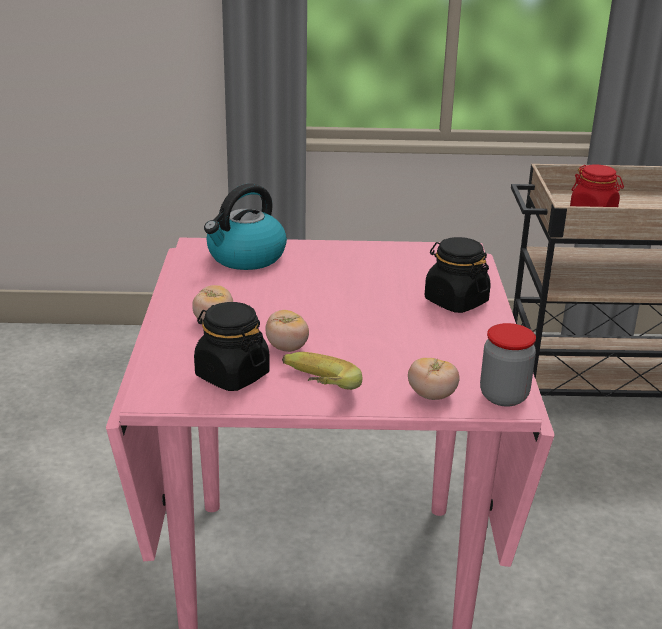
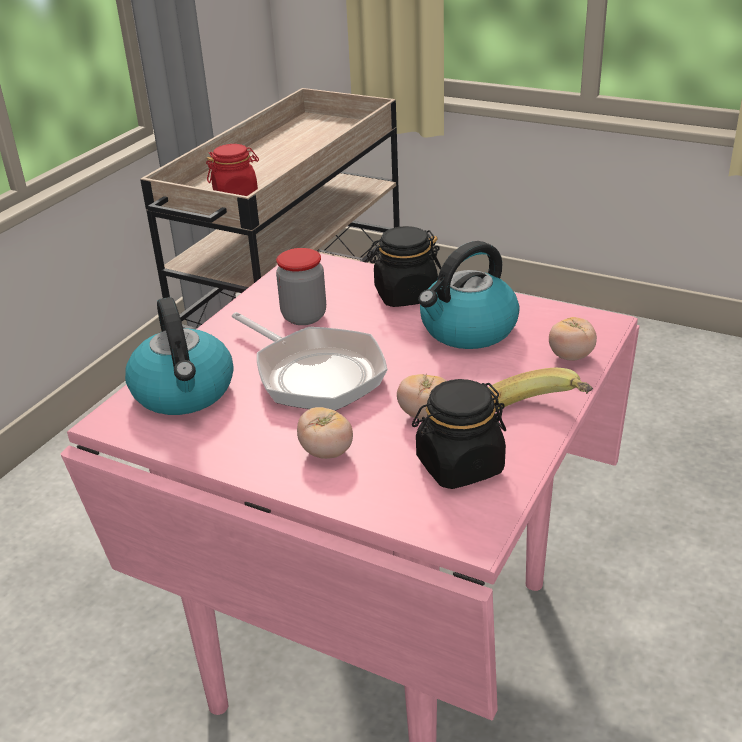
camera: 60 degrees left, 5 degrees up
jar [480,323,536,407] -> jar moved to [276,248,326,325]
none -> frying pan [232,312,387,411]
none -> kettle [418,241,520,349]

